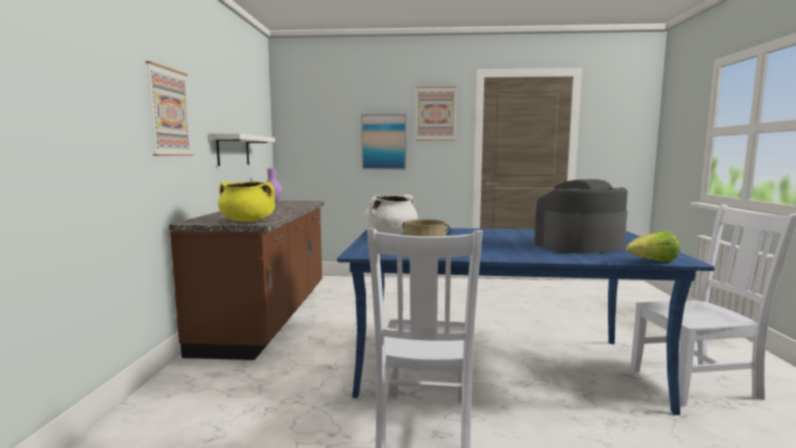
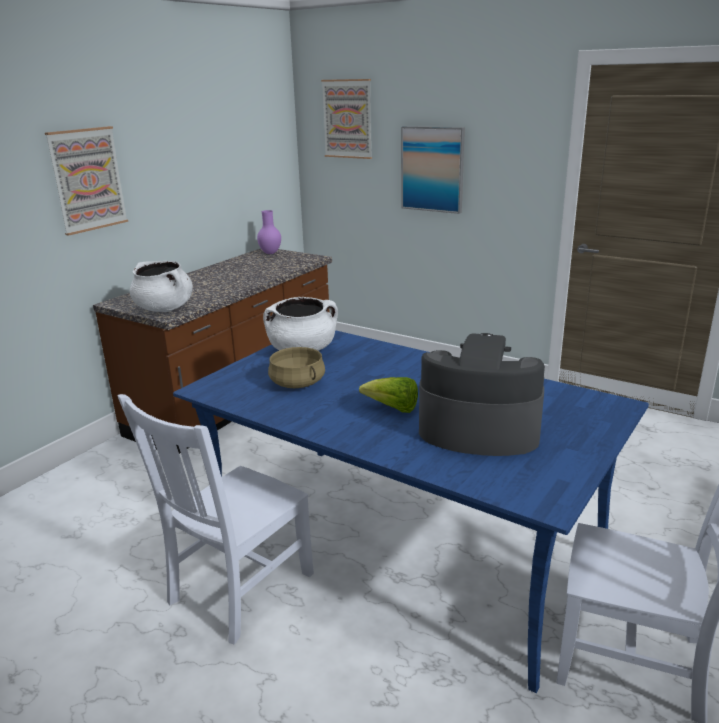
camera: 30 degrees right, 15 degrees up
white shelf [210,133,275,166] -> none
yellow cooking pot [218,181,275,222] -> white cooking pot [129,261,193,312]
picture [416,86,456,141] -> picture moved to [321,79,372,159]
lettuce [625,231,680,262] -> lettuce moved to [359,377,418,413]

